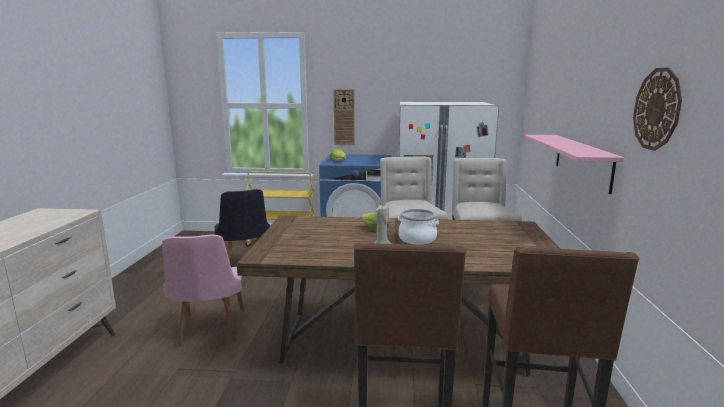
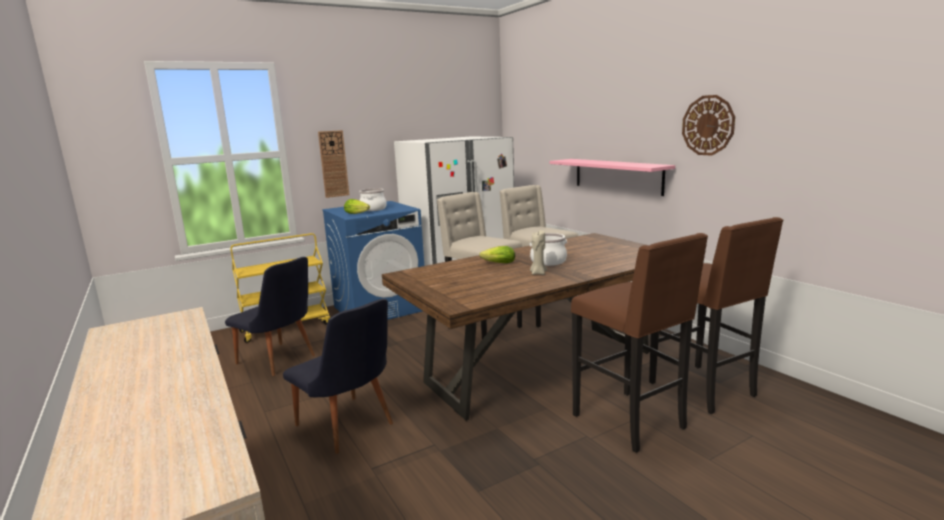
camera: 35 degrees left, 0 degrees up
pink chair [162,234,244,347] -> black chair [283,299,393,454]
none -> cooking pot [359,188,387,211]

